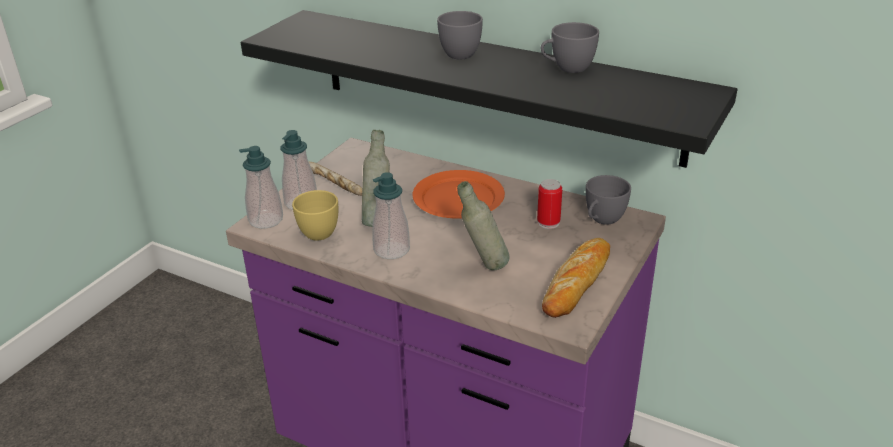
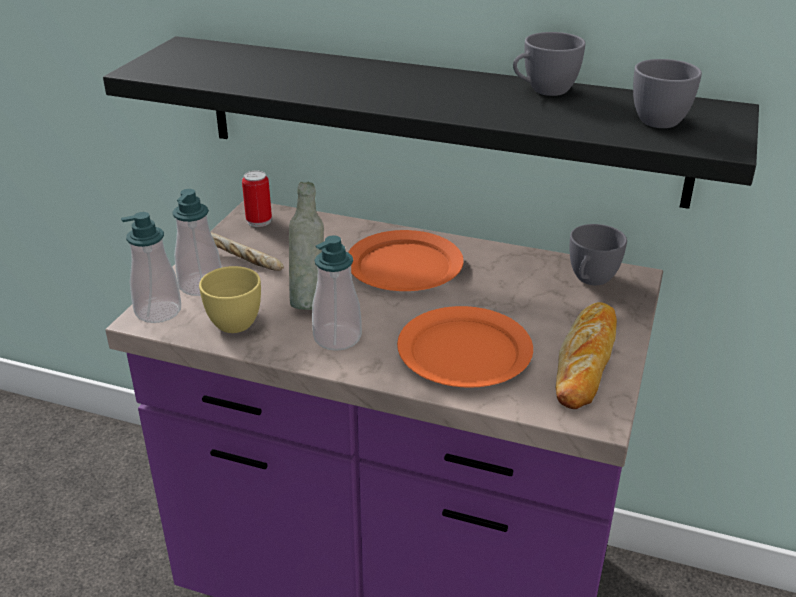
camera: 10 degrees left, 0 degrees up
grey cup [437,11,483,59] -> grey cup moved to [633,59,702,128]
grey bottle [457,181,510,270] -> orange plate [397,306,533,388]
can [537,179,562,229] -> can moved to [242,170,272,227]

